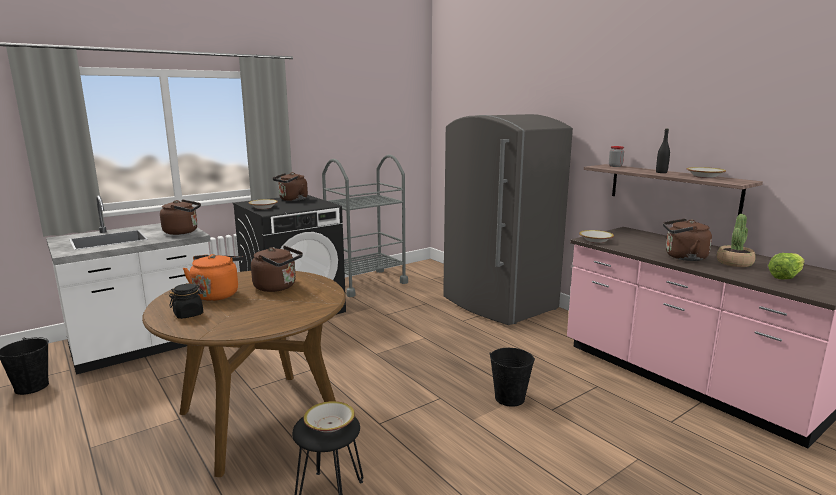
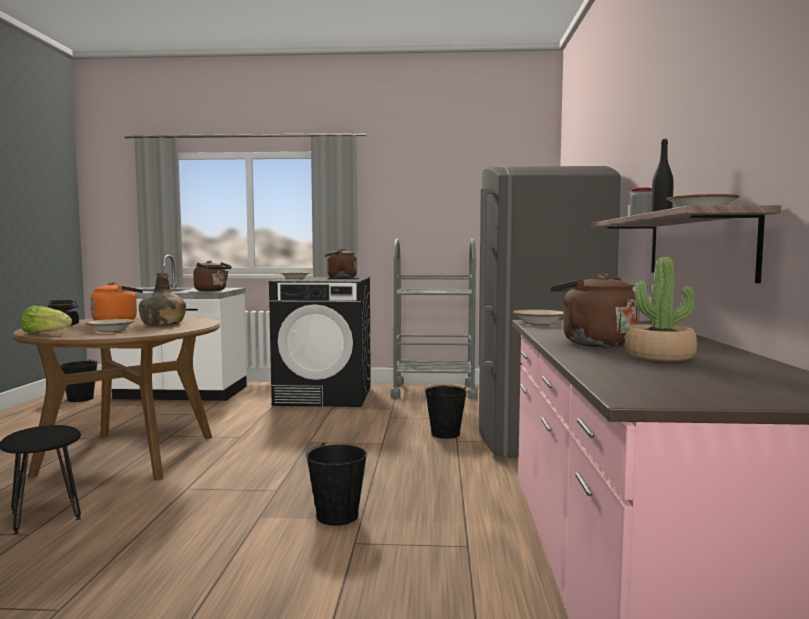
camera: 40 degrees right, 10 degrees down
brown kettle [251,246,303,292] -> green bottle [139,272,186,326]
bowl [304,401,355,433] -> bowl moved to [86,319,134,332]
lettuce [768,253,805,279] -> lettuce moved to [21,305,72,334]
none -> black bucket [425,385,467,439]

